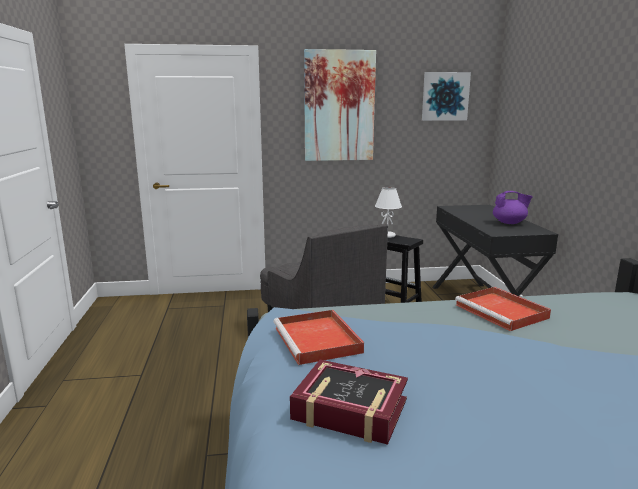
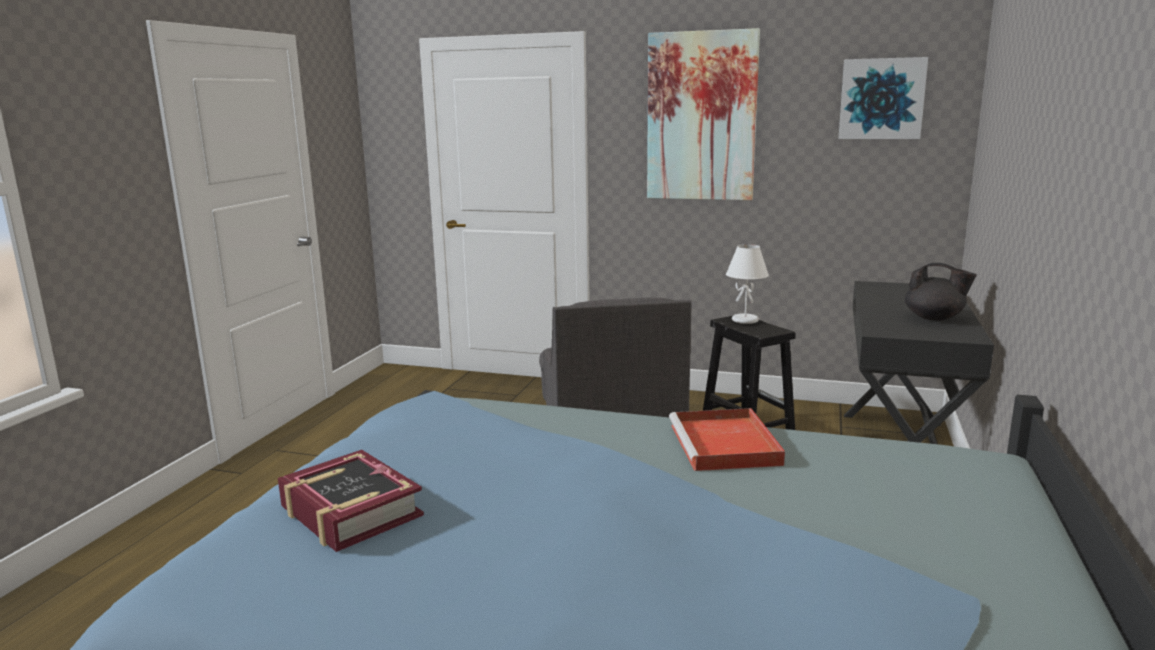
camera: 25 degrees right, 0 degrees up
red tray [273,310,364,365] -> none
purple teapot [493,191,533,224] -> black teapot [905,263,977,321]

